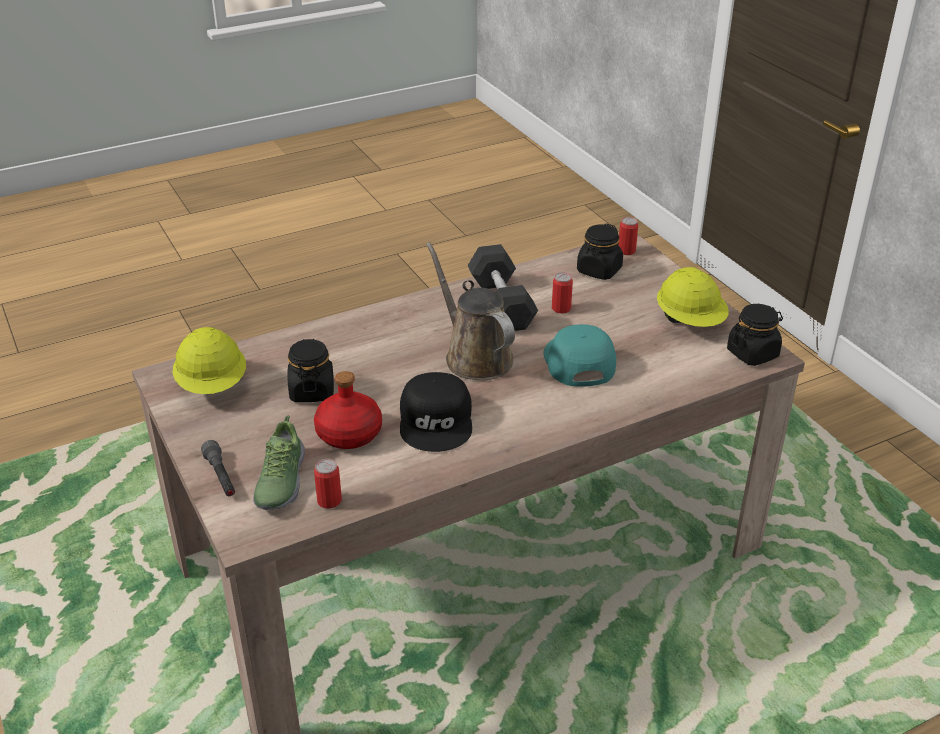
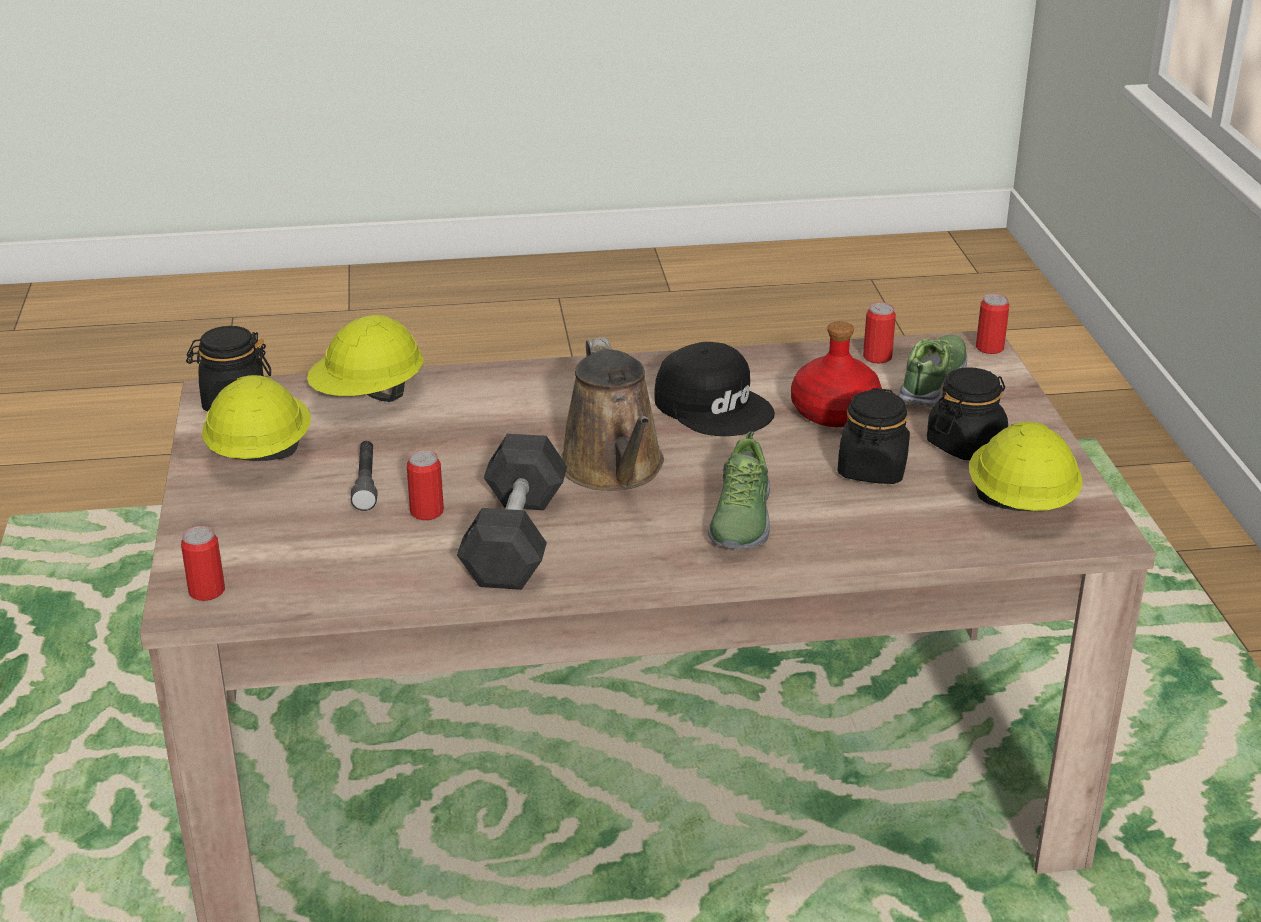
camera: 160 degrees left, 5 degrees down
grey flashlight [201,440,235,496] -> grey flashlight moved to [351,441,378,511]
black cap [400,372,472,452] -> black cap turned 120 degrees clockwise [654,342,775,436]
turquoise cap [543,324,616,387] -> none
black jar [577,223,623,280] -> black jar moved to [927,367,1008,460]
none -> yellow hard hat [307,315,424,402]
none -> shoe [708,431,770,549]
none -> can [976,294,1010,354]

